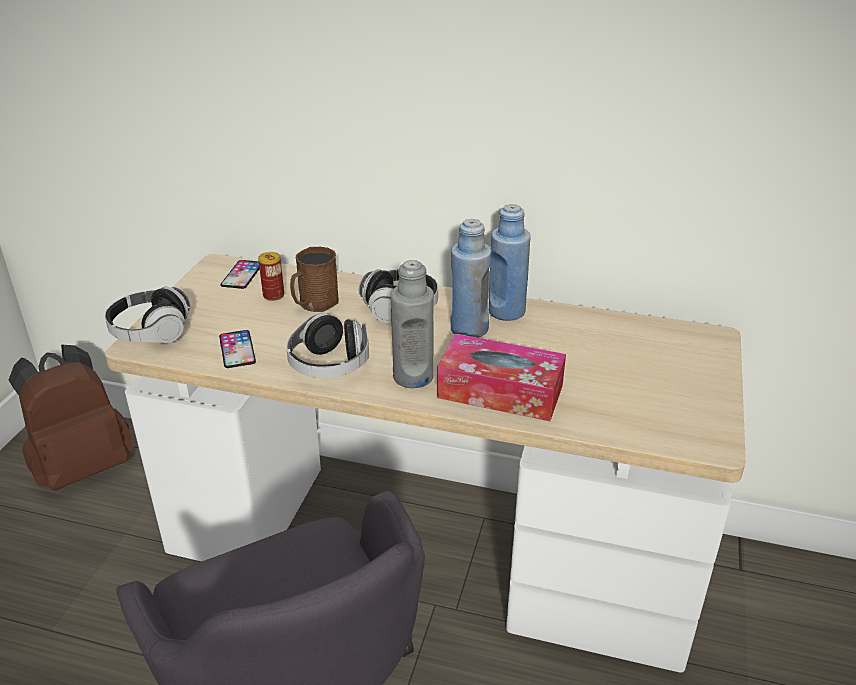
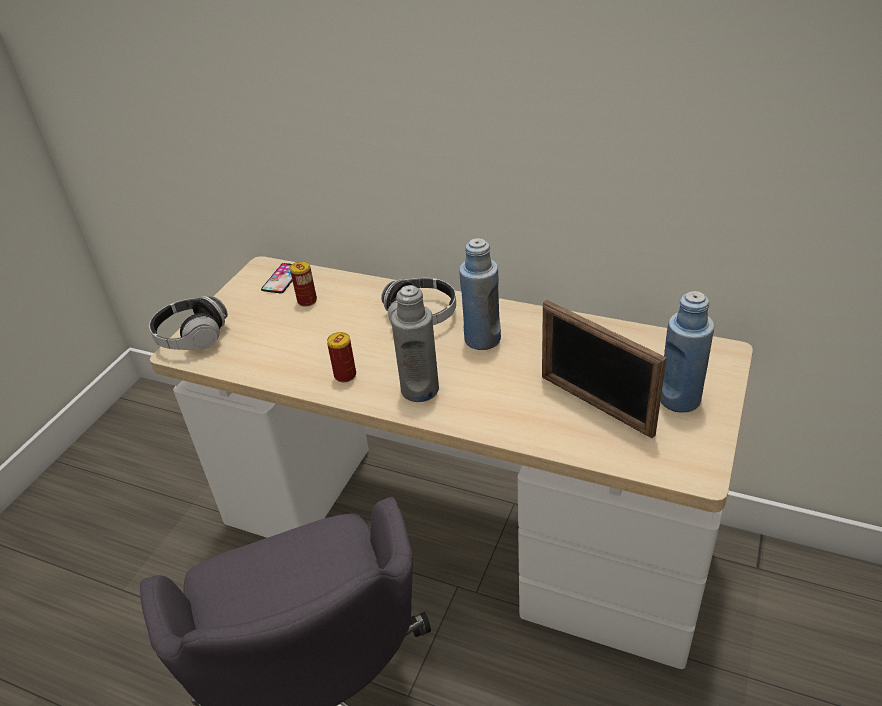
camera: 10 degrees right, 5 degrees up
brown backpack [9,344,134,491] -> none
phone [219,330,256,368] -> none
headphones [286,313,369,378] -> can [327,332,356,382]
brown mug [290,247,339,312] -> none
tissue box [437,334,566,421] -> none
blue bottle [489,204,530,321] -> blue bottle moved to [660,291,714,413]
none -> picture frame [542,300,667,438]

